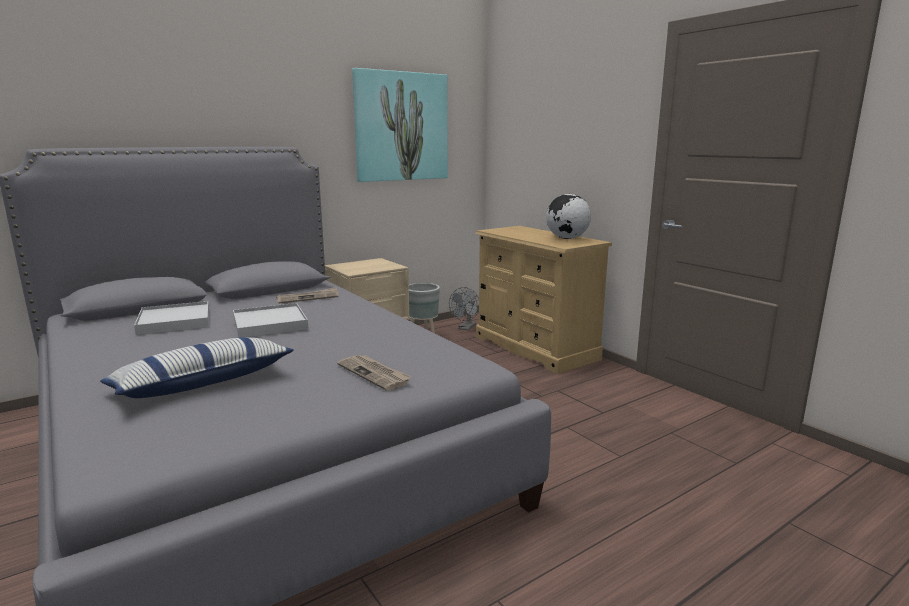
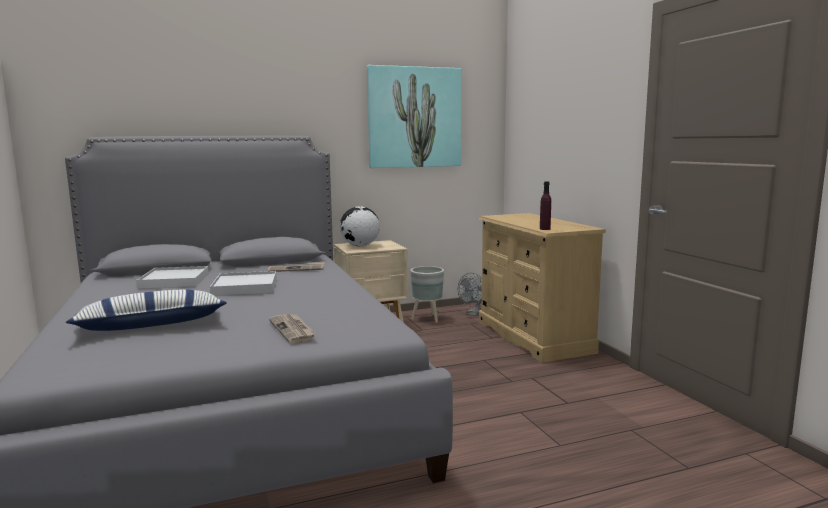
camera: 15 degrees right, 5 degrees down
globe [546,194,591,239] -> globe moved to [340,206,380,246]
none -> purple bottle [540,181,551,230]

